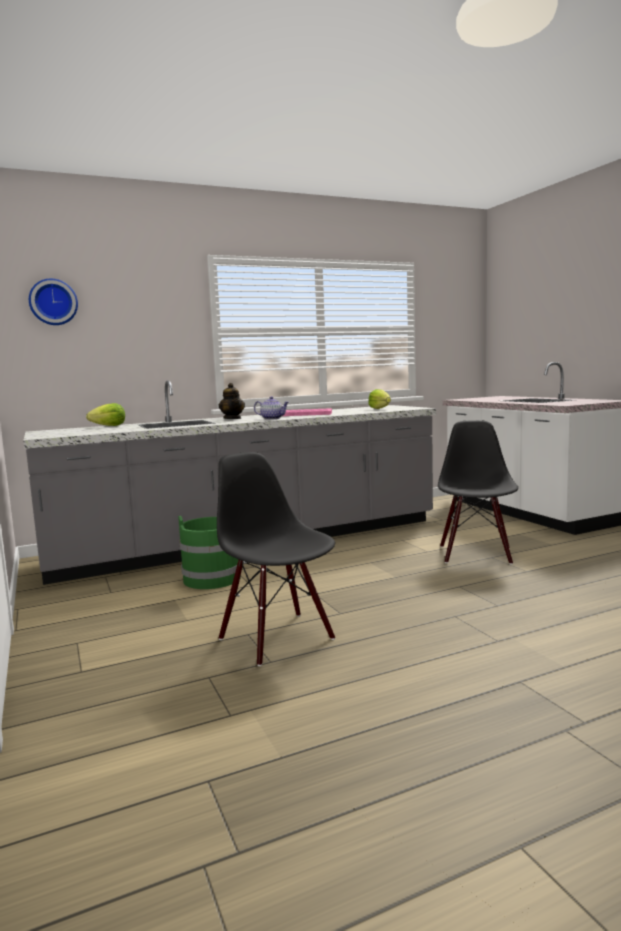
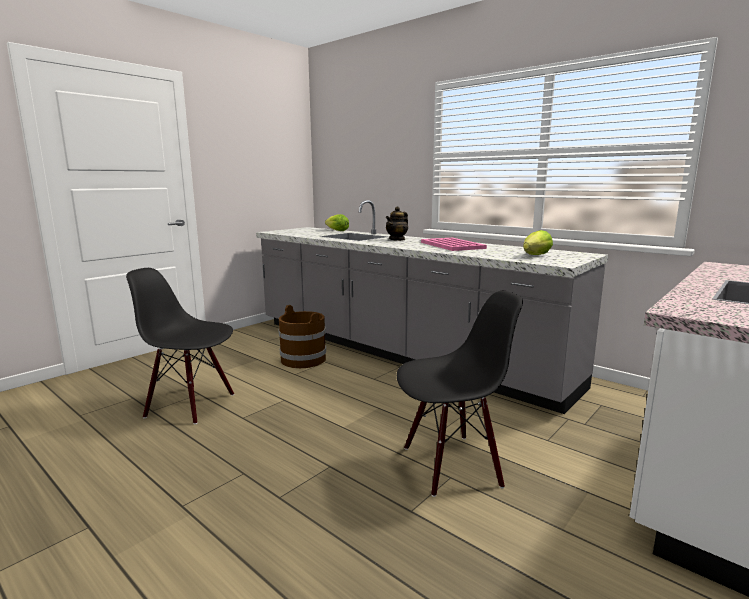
camera: 65 degrees right, 5 degrees up
wall clock [29,279,78,325] -> none
green bucket [178,516,241,589] -> brown bucket [279,305,326,368]
black chair [217,452,335,666] -> black chair turned 105 degrees counterclockwise [126,268,234,424]
teapot [254,396,289,420] -> none

